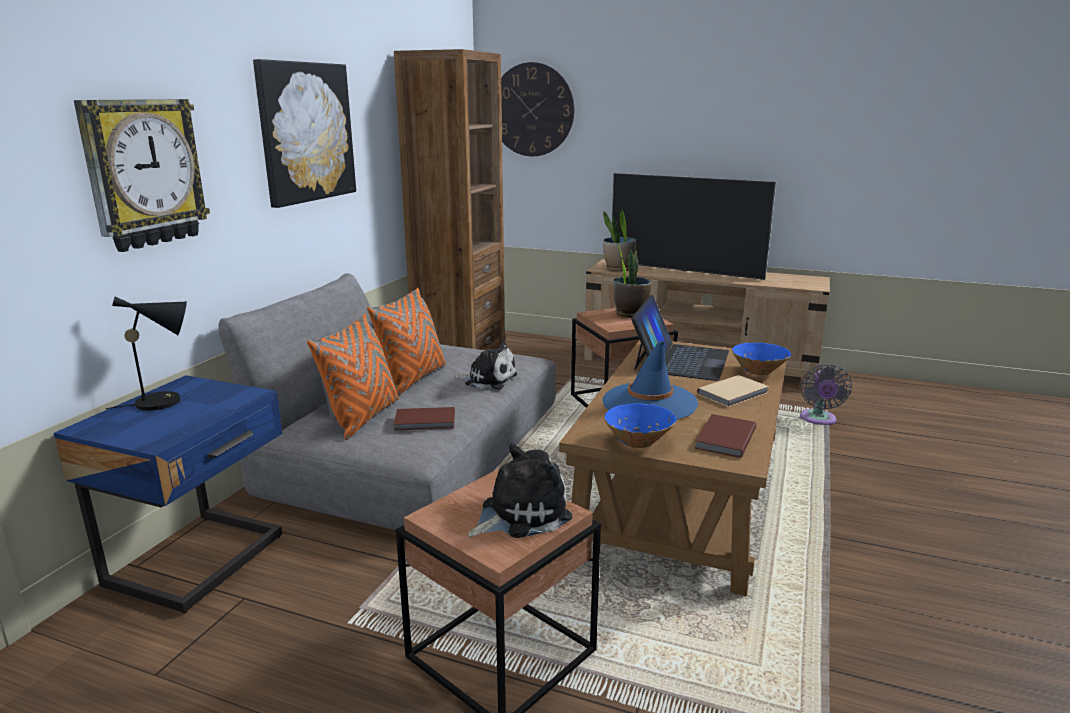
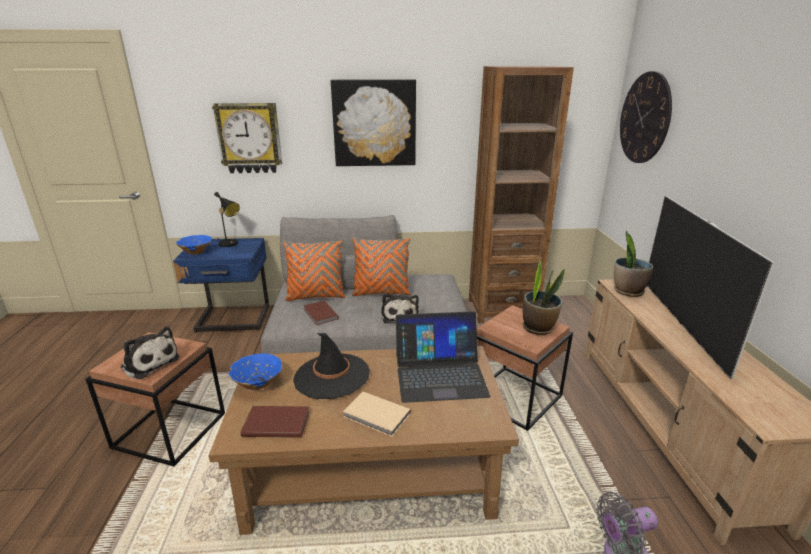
camera: 65 degrees right, 5 degrees up
blue hat [603,341,698,421] -> black hat [293,333,370,399]
blue bowl [732,343,791,375] -> blue bowl moved to [176,235,212,255]

